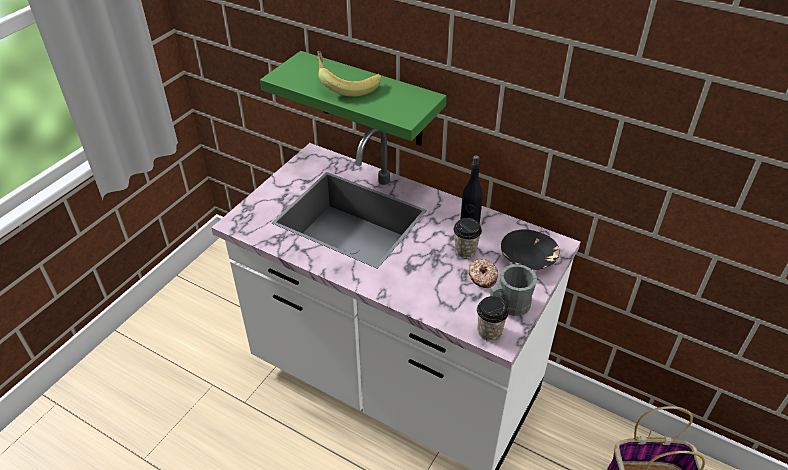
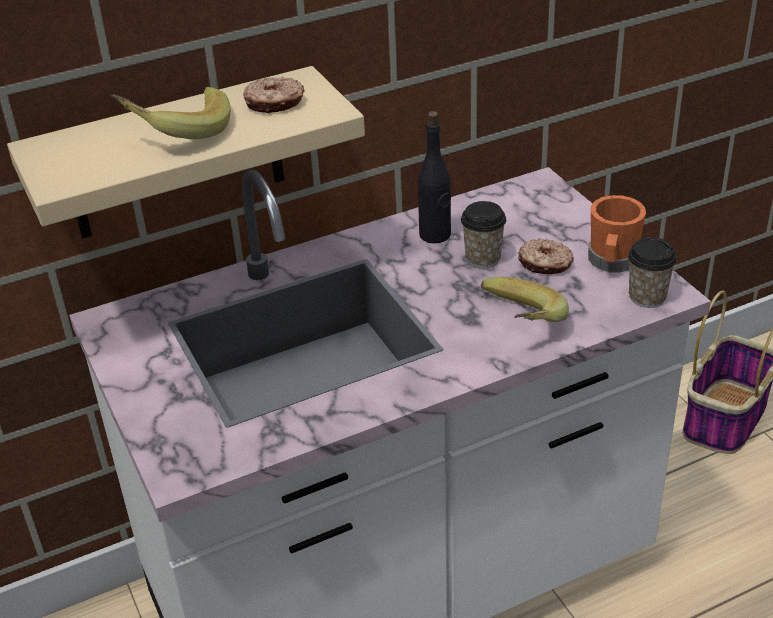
camera: 55 degrees left, 5 degrees down
green shelf [260,51,447,146] -> beige shelf [7,66,365,239]
grey mug [490,264,537,316] -> orange mug [588,195,646,273]
black bowl [501,229,559,270] -> none
none -> donut [243,77,305,113]
none -> banana [481,277,569,322]

